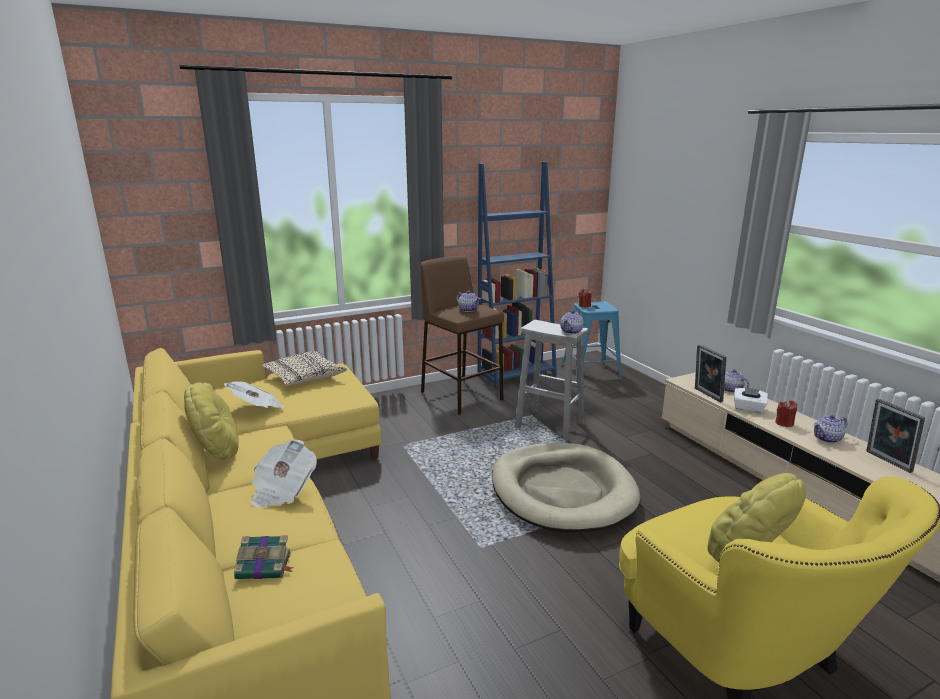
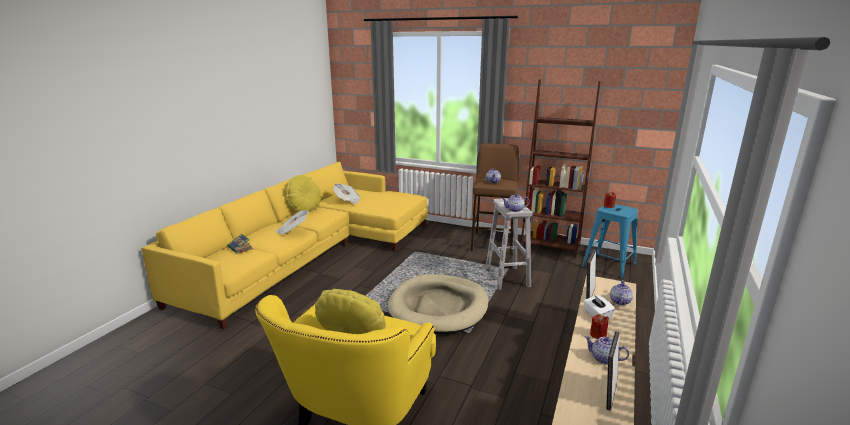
camera: 50 degrees right, 0 degrees up
beige pillow [262,351,347,386] -> none
blue bookcase [478,162,557,390] -> brown bookcase [521,79,601,258]

